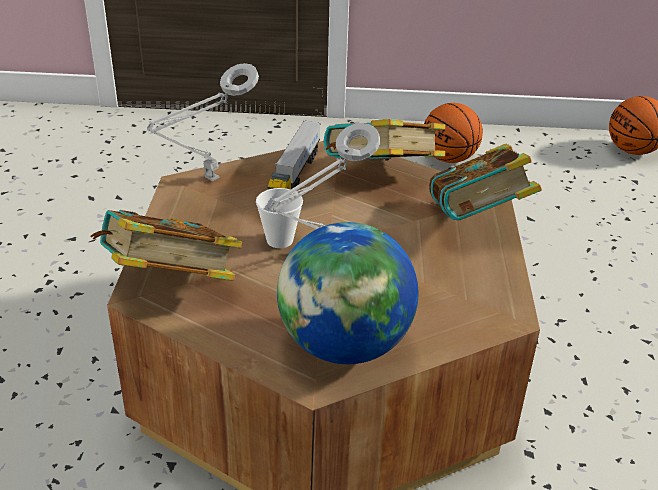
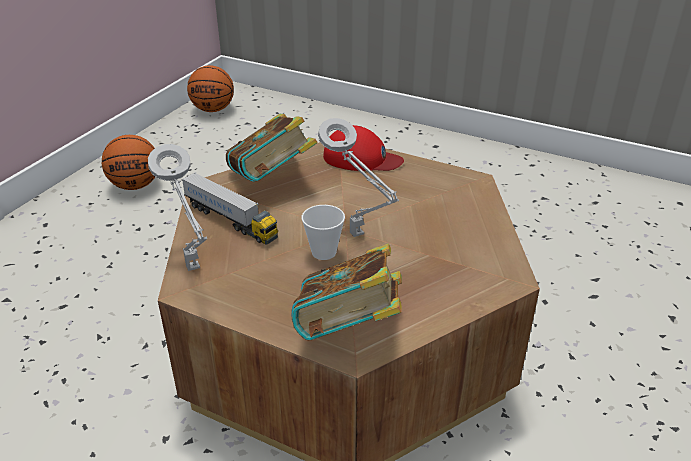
camera: 65 degrees left, 0 degrees up
globe [277,222,418,364] -> none
book [429,144,542,221] -> red cap [323,125,404,171]

